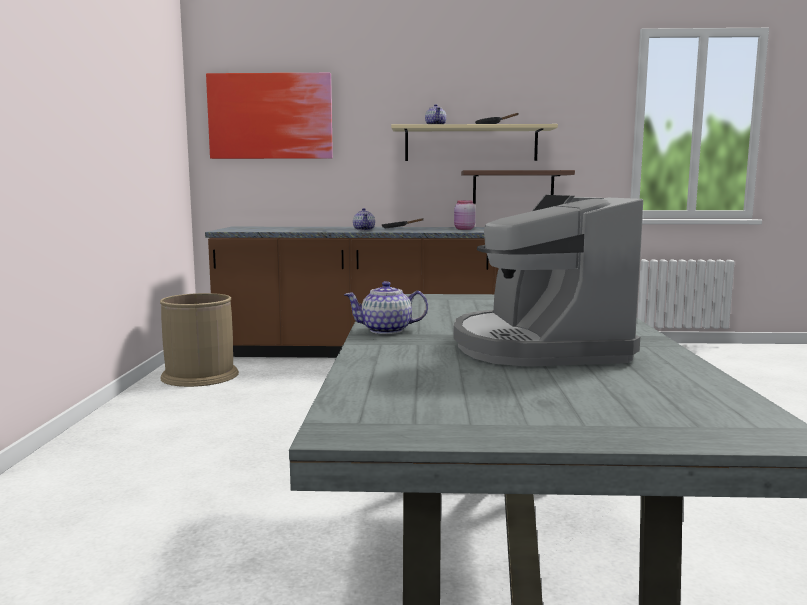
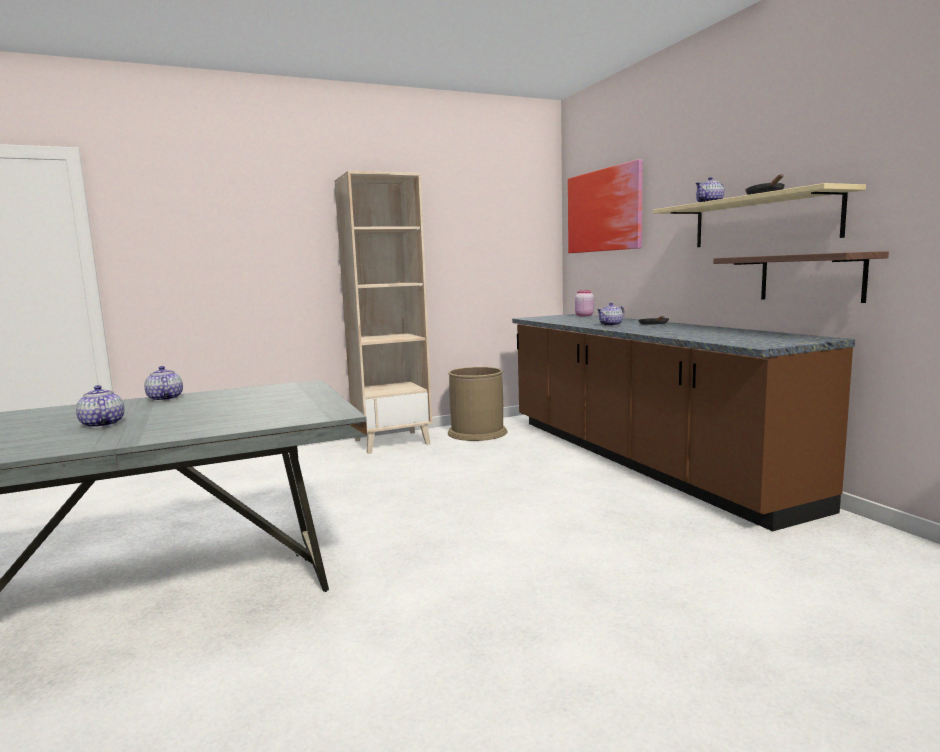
camera: 65 degrees right, 0 degrees up
coffee machine [453,195,643,366] -> teapot [76,385,124,428]
pink jar [454,200,476,230] -> pink jar moved to [575,290,594,316]
none -> beige bookcase [335,171,432,454]

